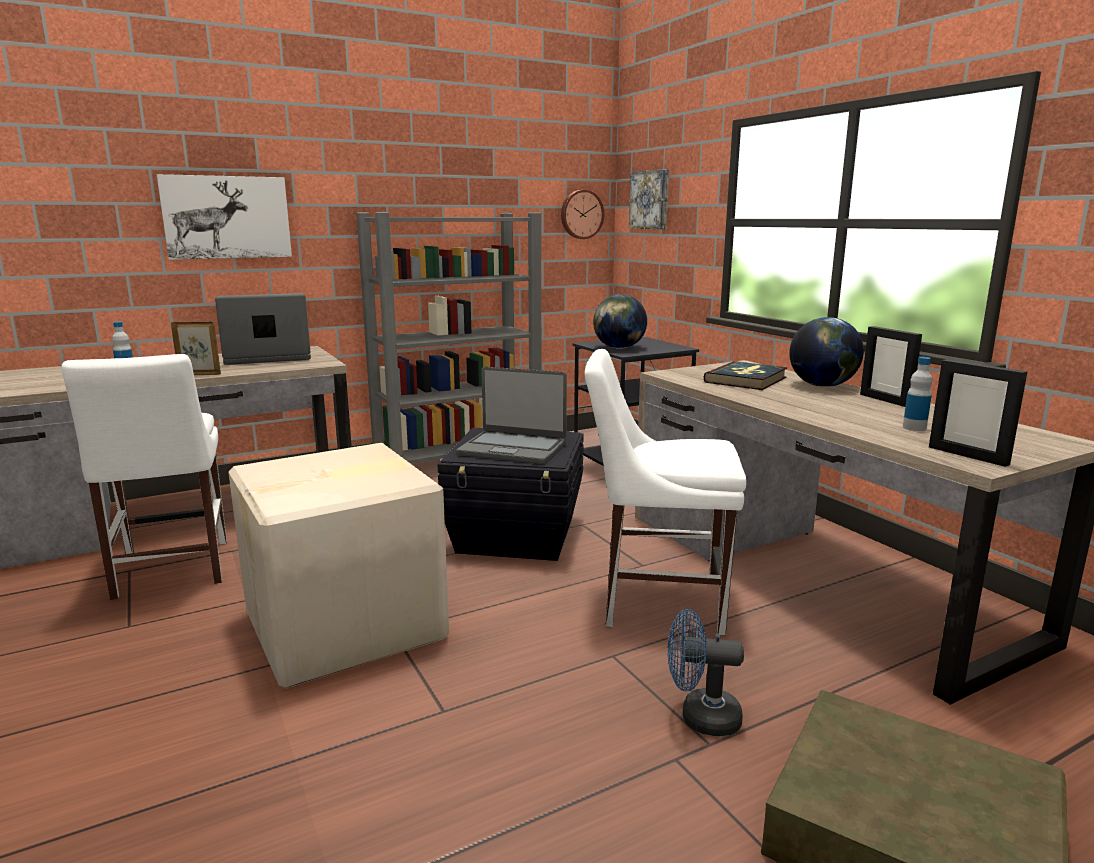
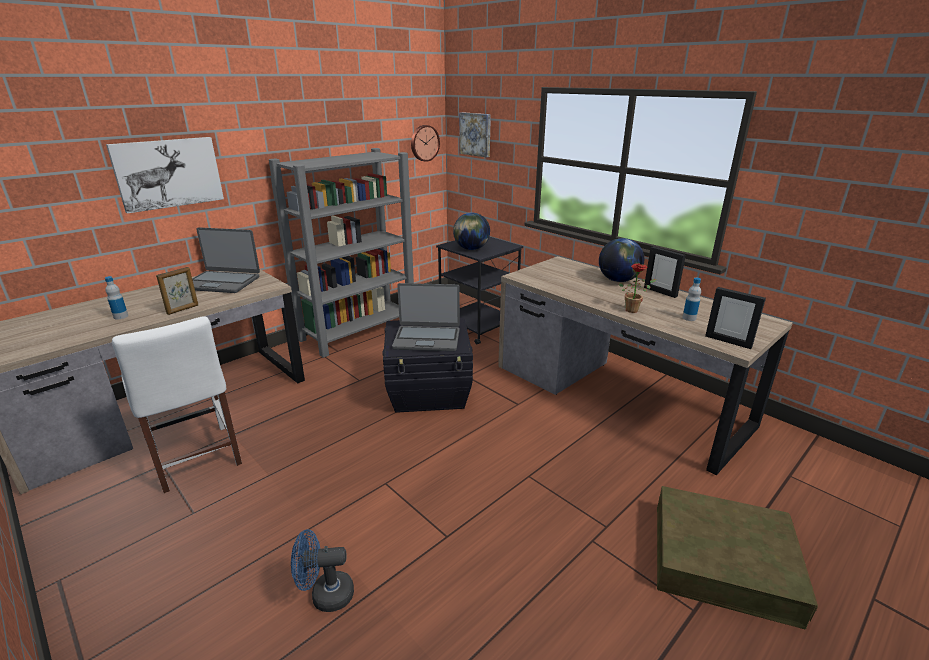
camera: 15 degrees left, 10 degrees up
picture frame [171,321,221,375] -> picture frame turned 150 degrees clockwise [156,267,198,315]
laptop [215,293,311,365] -> laptop turned 135 degrees counterclockwise [192,227,260,293]
cardboard box [228,443,449,689] -> none
white chair [585,349,747,635] -> none
blue fan [667,609,744,736] -> blue fan moved to [291,529,354,612]
book [704,361,787,390] -> none
none -> potted plant [619,263,657,313]

